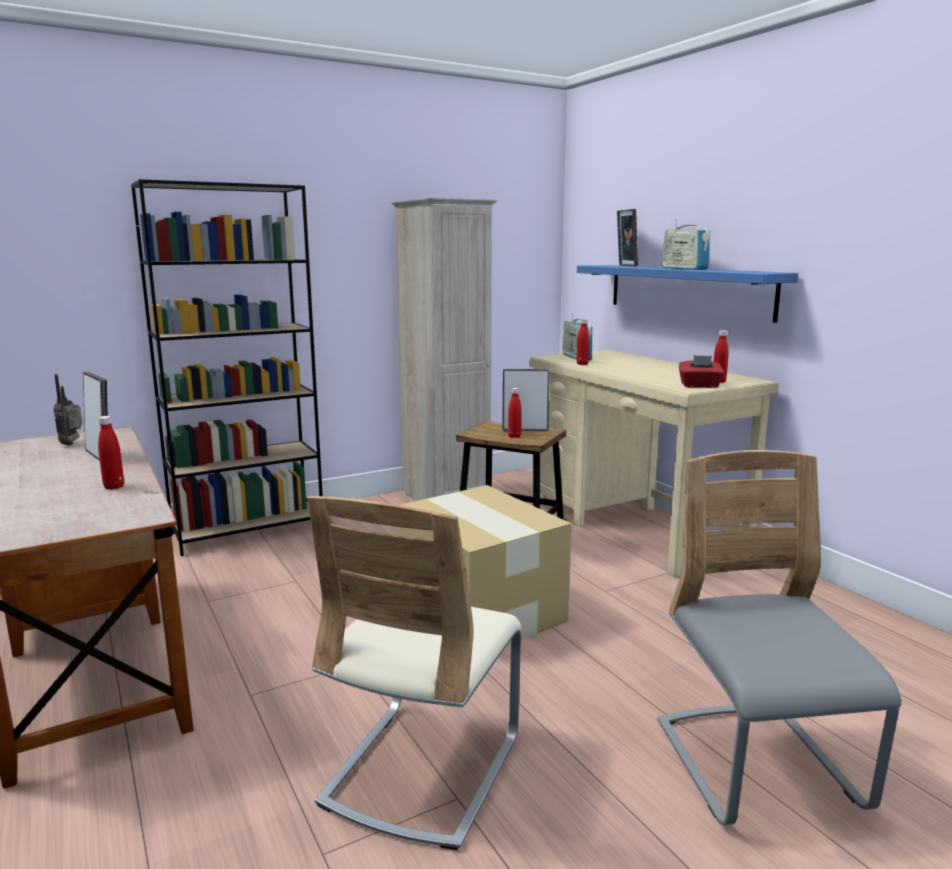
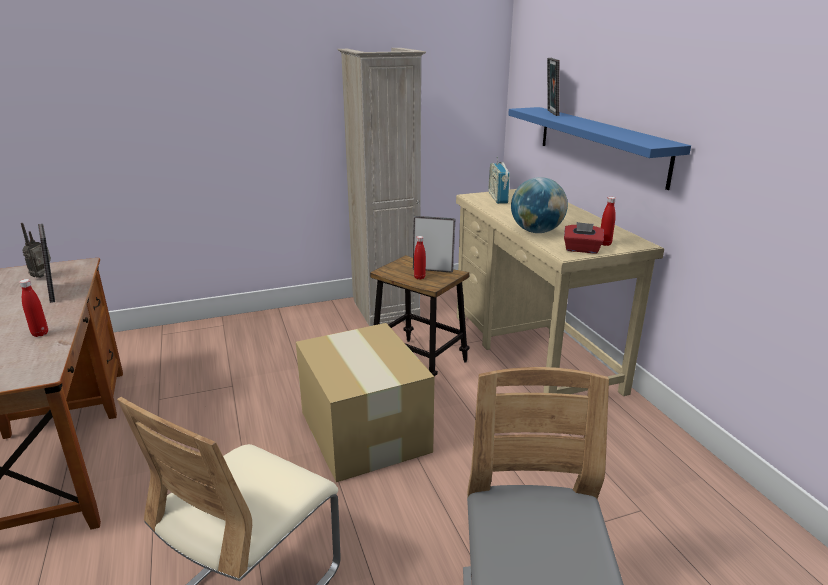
camera: 10 degrees right, 10 degrees up
beige bookcase [131,179,323,556] -> none
red bottle [577,319,589,365] -> none
radio [662,220,710,270] -> none
none -> globe [511,177,568,233]

